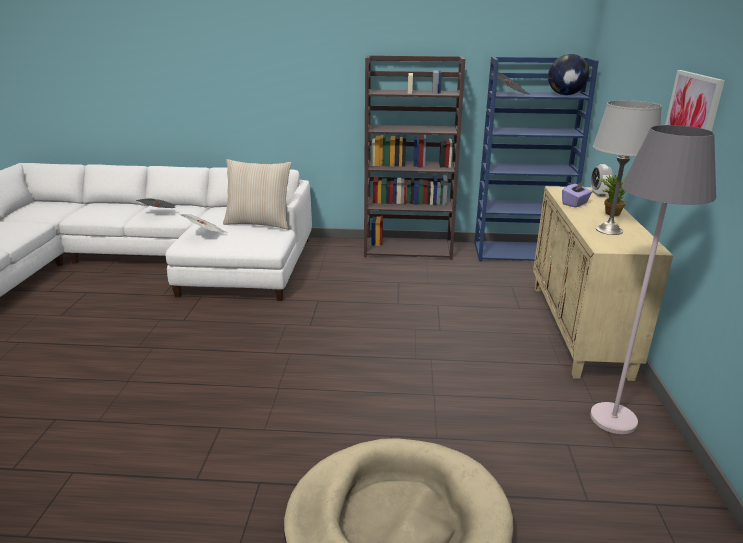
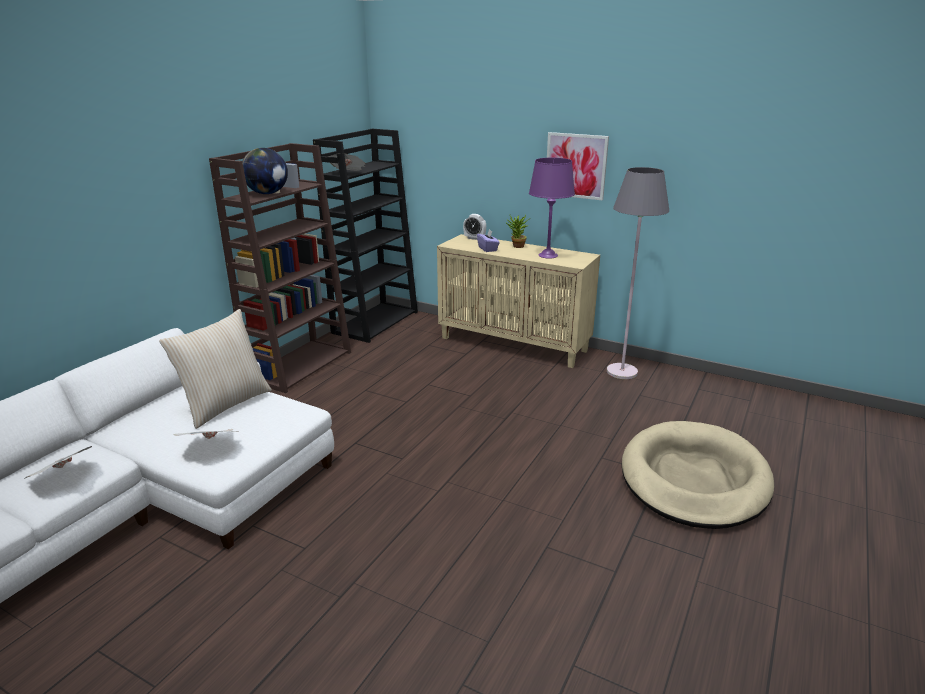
camera: 65 degrees left, 0 degrees up
blue bookcase [474,57,599,261] -> black bookcase [313,129,418,343]
globe [548,54,589,95] -> globe moved to [242,148,288,194]
grey table lamp [593,100,662,235] -> purple table lamp [529,158,575,259]

